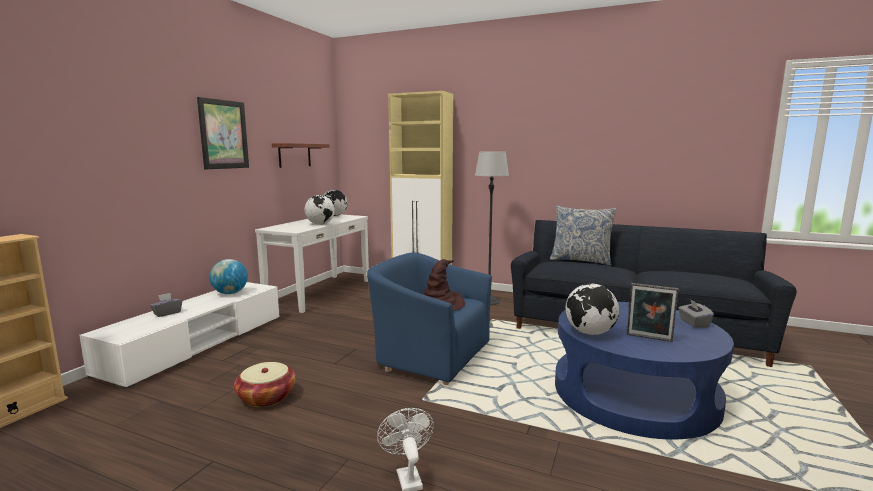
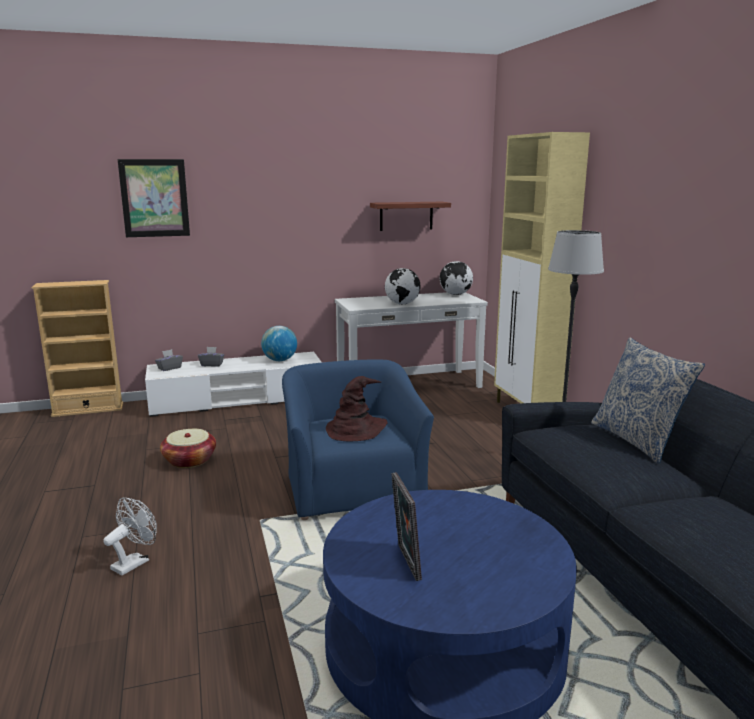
camera: 50 degrees right, 5 degrees up
picture [197,97,249,169] -> picture moved to [117,159,190,237]
globe [566,283,619,335] -> none
grey tissue box [678,299,714,328] -> grey tissue box moved to [155,349,183,371]

